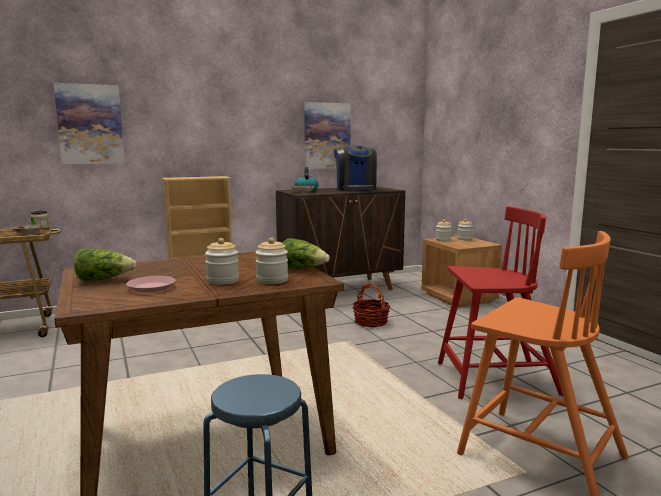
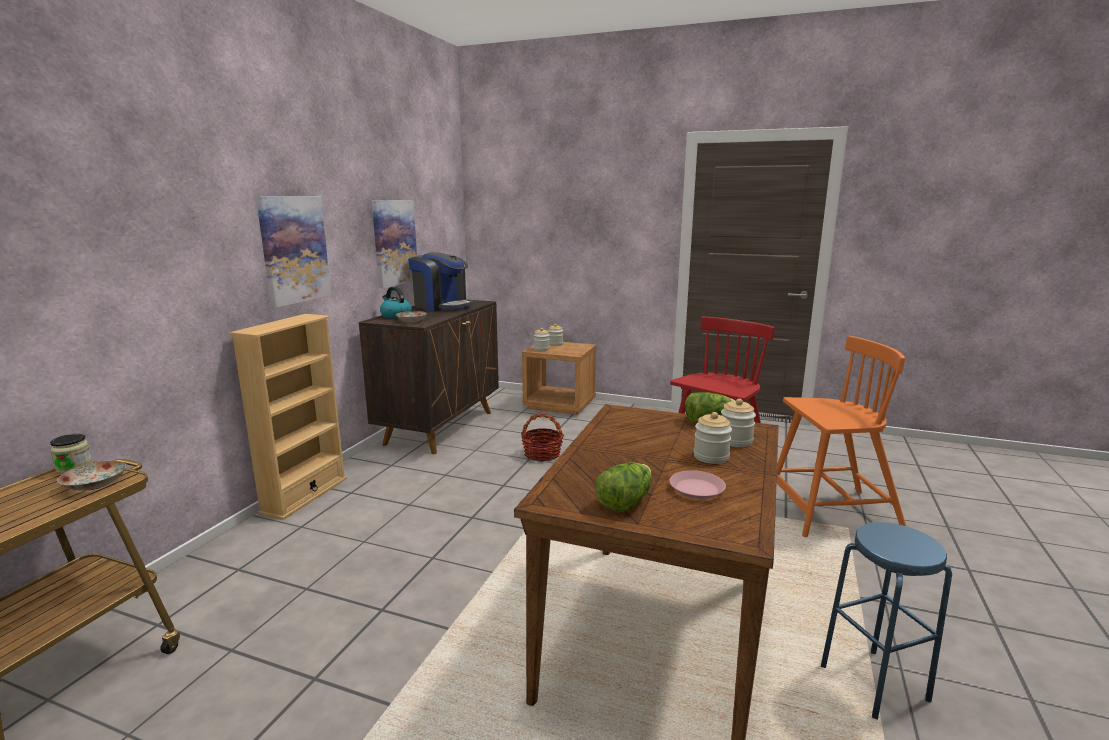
camera: 45 degrees left, 5 degrees up
picture [54,83,125,164] -> picture moved to [256,196,331,308]

